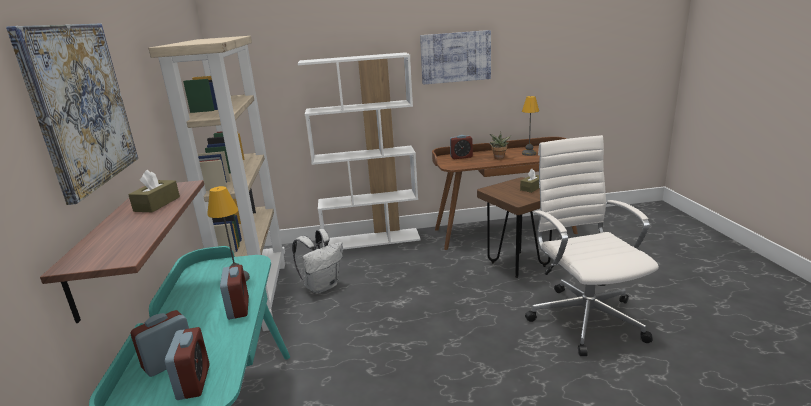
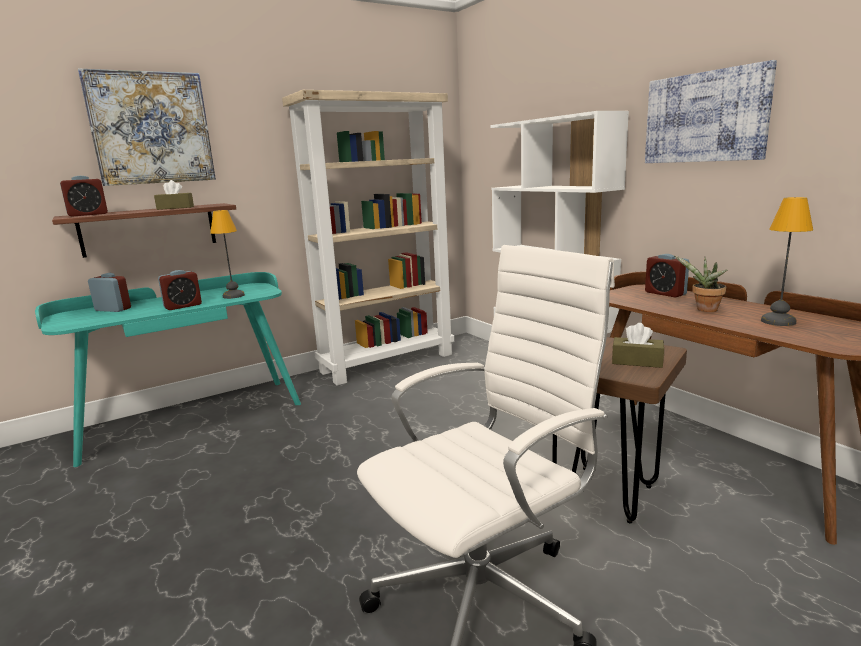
camera: 65 degrees right, 5 degrees down
alarm clock [165,327,210,400] -> alarm clock moved to [60,176,108,217]
white backpack [292,229,343,294] -> none

